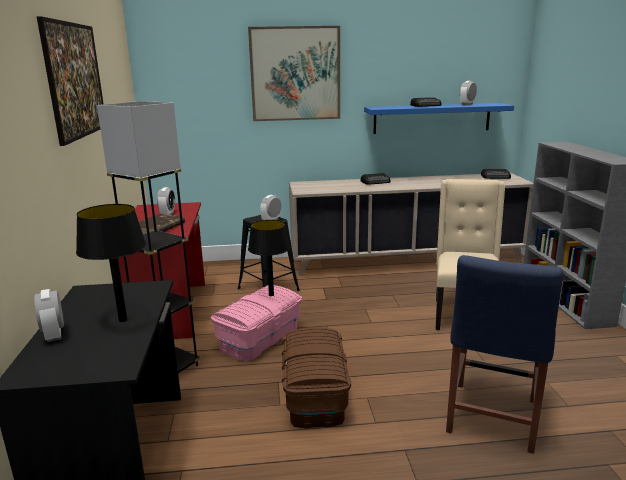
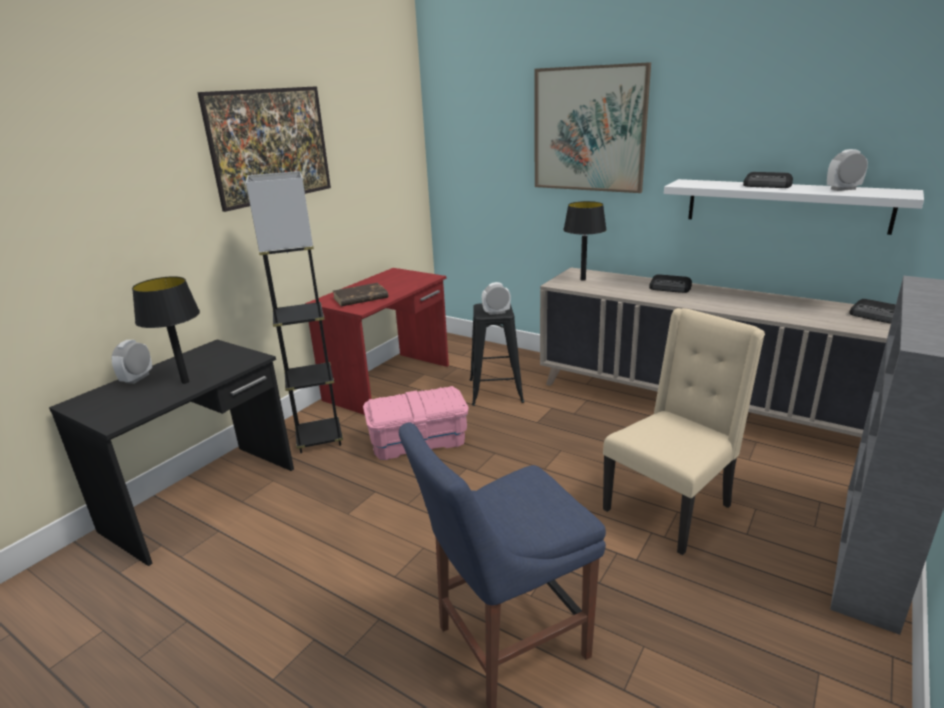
camera: 40 degrees right, 5 degrees up
alarm clock [157,187,175,215] -> none
black table lamp [248,220,290,296] -> black table lamp moved to [563,201,607,281]
brown storage box [282,327,351,429] -> none
blue shelf [364,103,514,134] -> white shelf [664,179,924,235]

